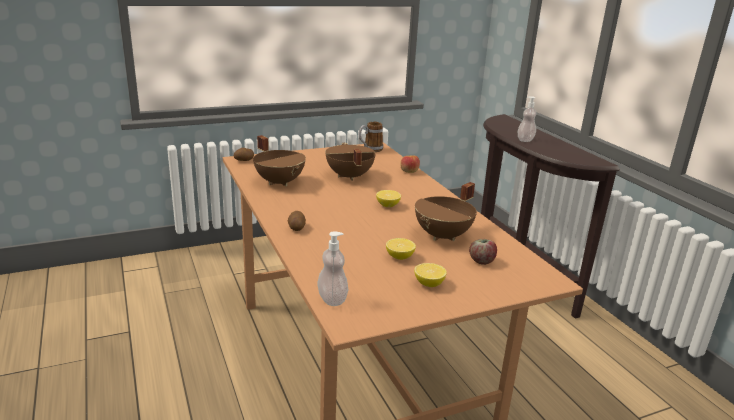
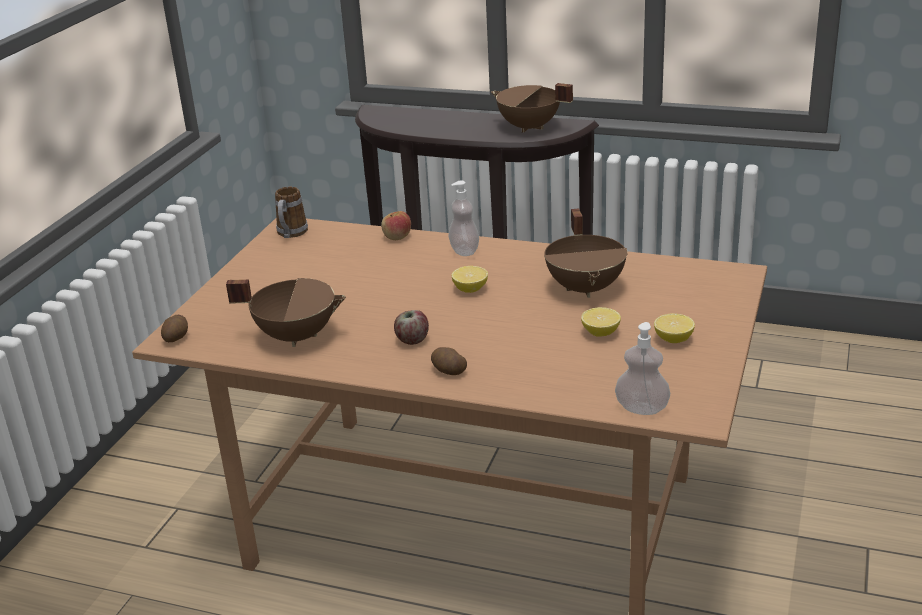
camera: 45 degrees left, 5 degrees up
brown cooking pot [325,143,375,181] -> brown cooking pot moved to [491,83,573,133]
apple [469,239,497,265] -> apple moved to [394,310,429,345]
soap dispenser [518,96,536,142] -> soap dispenser moved to [449,180,479,256]

